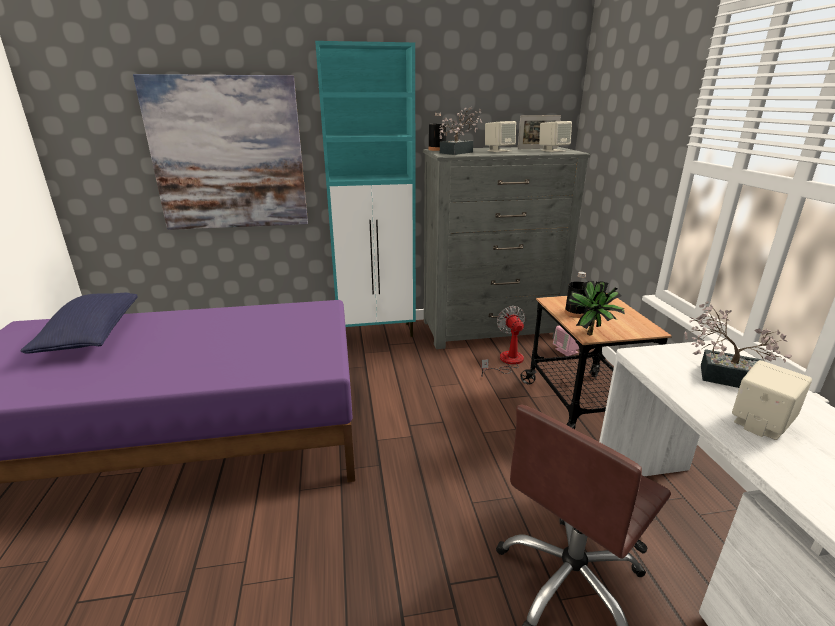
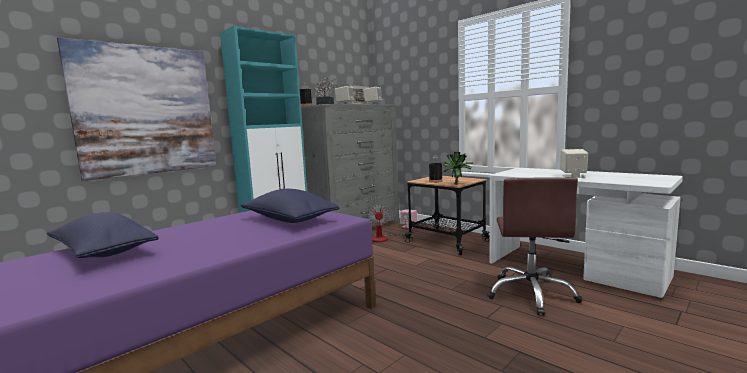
camera: 35 degrees left, 15 degrees down
fan [481,306,525,377] -> fan turned 135 degrees counterclockwise [368,204,407,242]
potted plant [684,301,792,388] -> none
none -> blue pillow [241,189,340,223]

